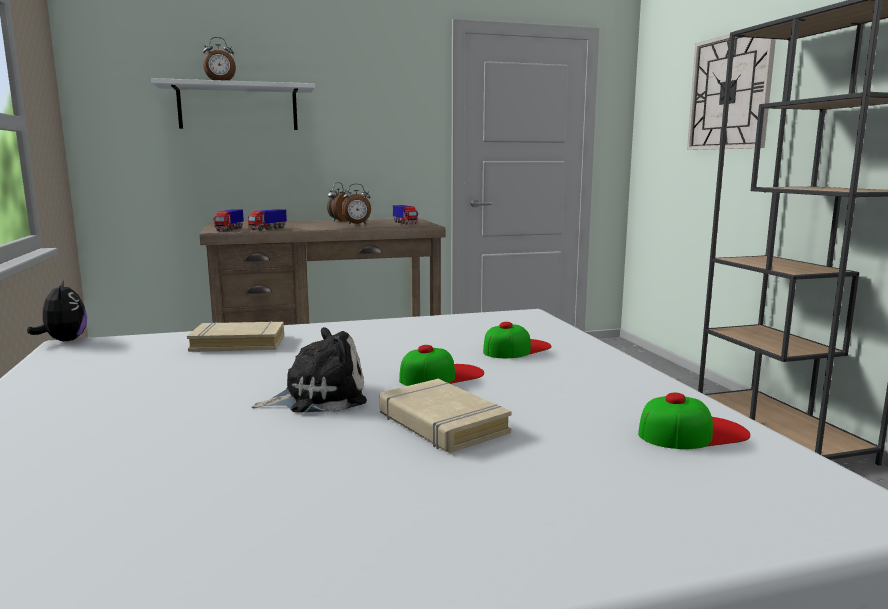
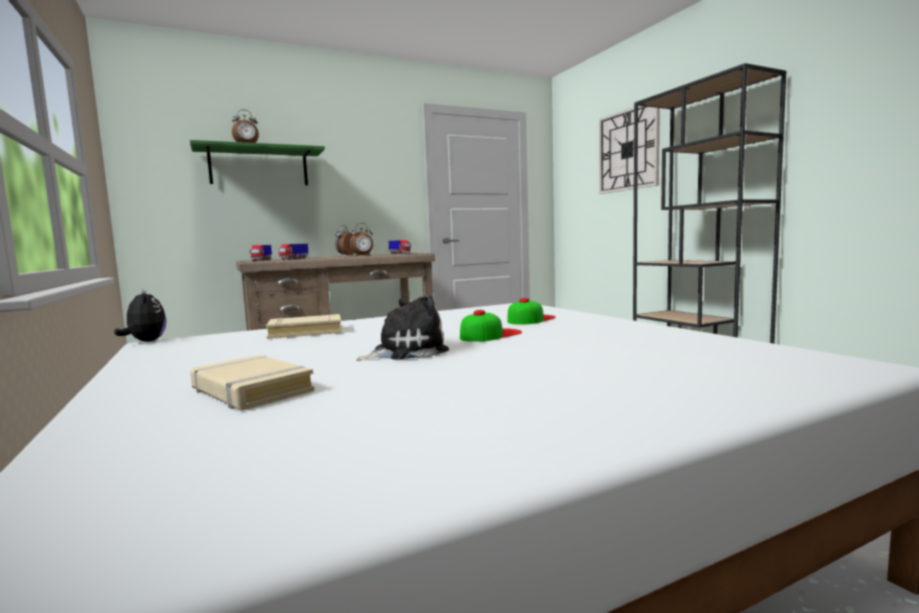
camera: 10 degrees left, 5 degrees down
white shelf [151,78,315,130] -> green shelf [190,140,325,185]
beige book [380,379,512,453] -> beige book moved to [190,355,314,410]
cap [638,393,750,449] -> none

